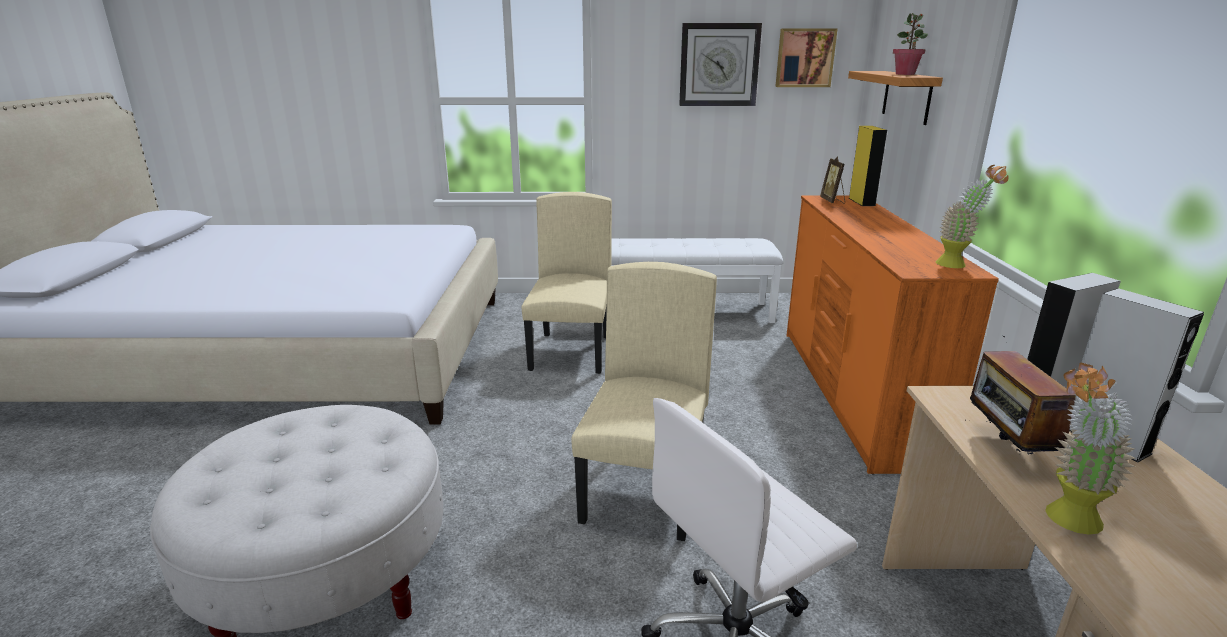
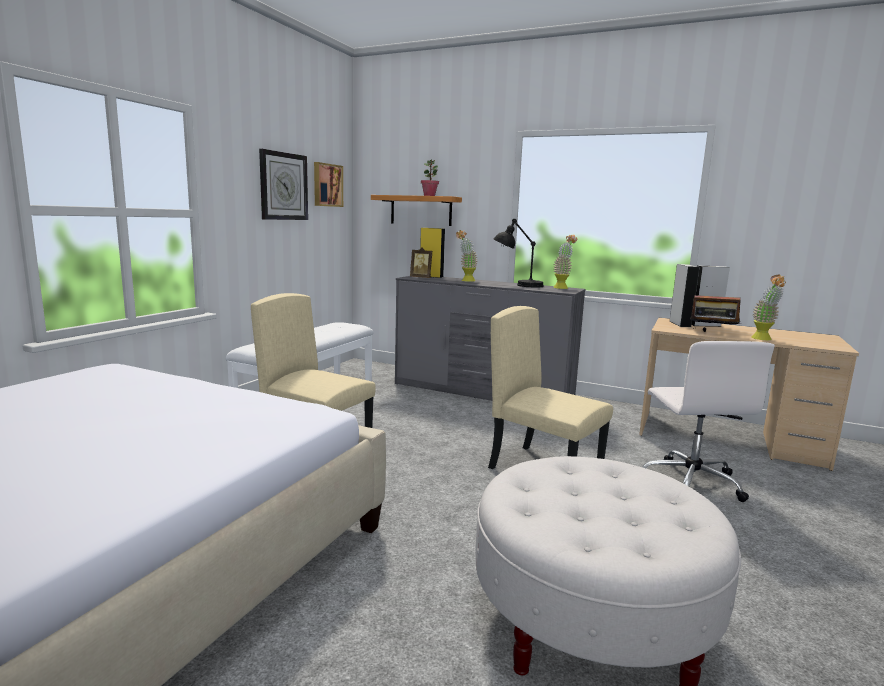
camera: 65 degrees left, 10 degrees down
orange dresser [786,196,999,475] -> grey dresser [395,276,586,401]
none -> potted plant [456,230,477,282]
none -> black table lamp [494,219,544,288]

